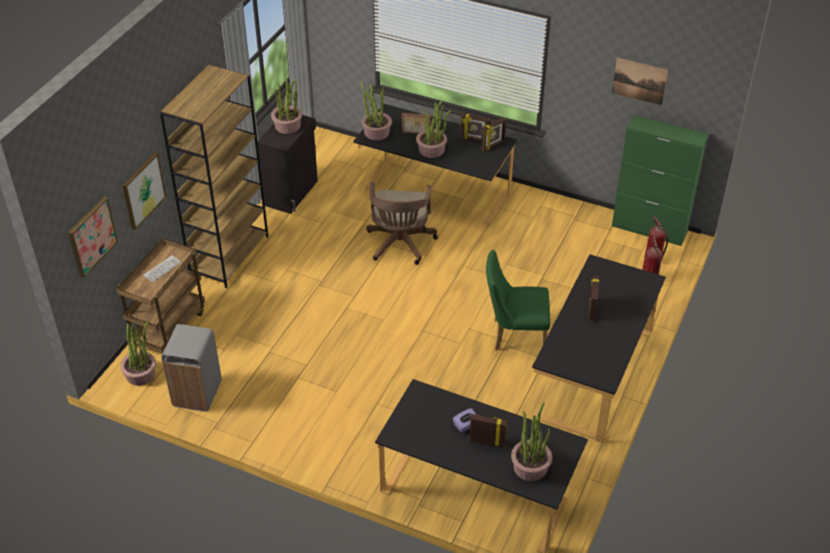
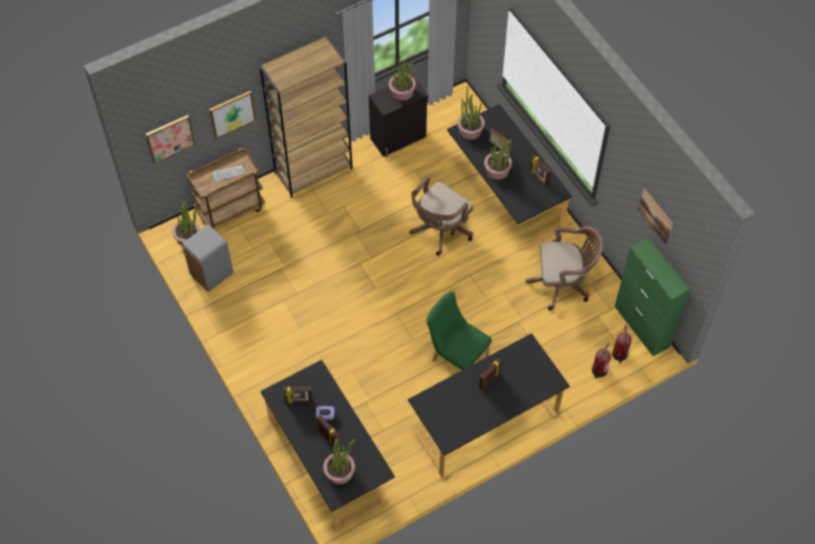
camera: 35 degrees right, 15 degrees up
picture frame [481,117,506,151] -> picture frame moved to [283,386,312,404]
none -> brown office chair [526,226,603,311]

